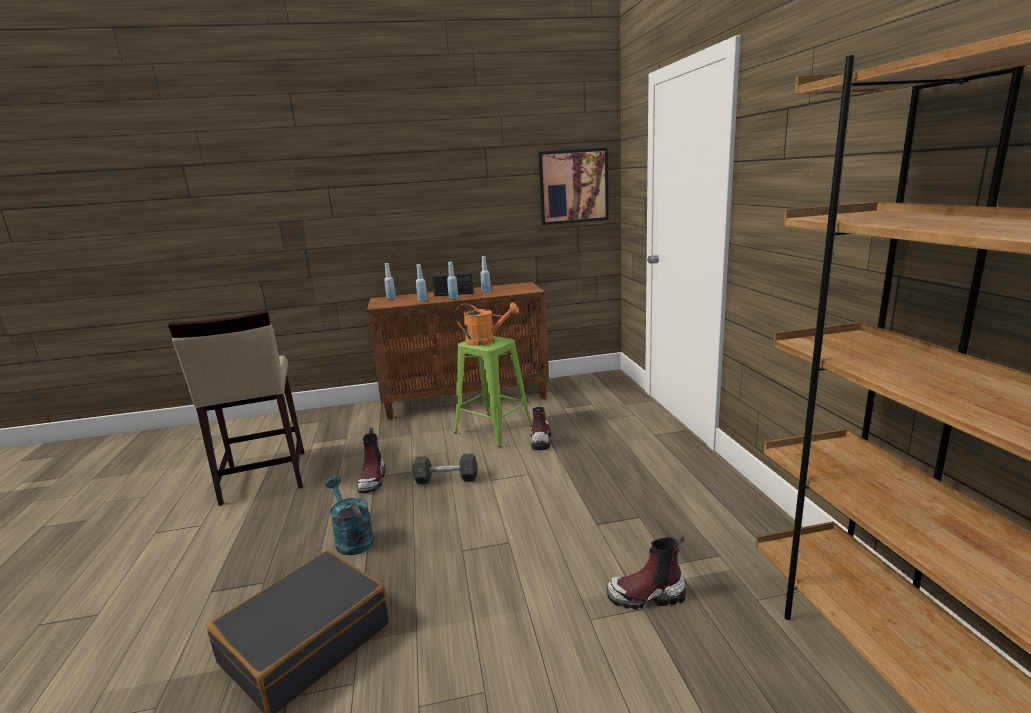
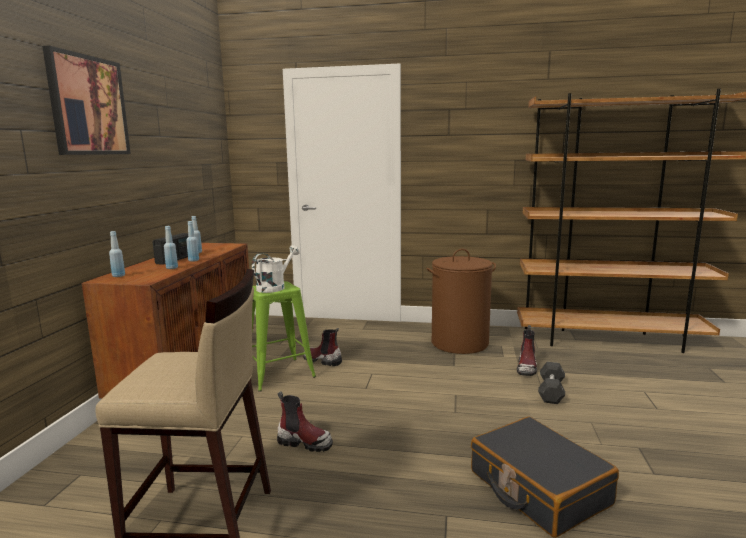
camera: 70 degrees left, 5 degrees down
turquoise watering can [325,476,374,555] -> none
grey dumbbell [413,453,477,485] -> grey dumbbell moved to [538,362,565,404]
orange watering can [455,302,519,346] -> white watering can [252,245,300,293]
picture [538,148,608,225] -> picture moved to [42,46,131,155]
none -> brown laundry basket [427,249,496,354]

